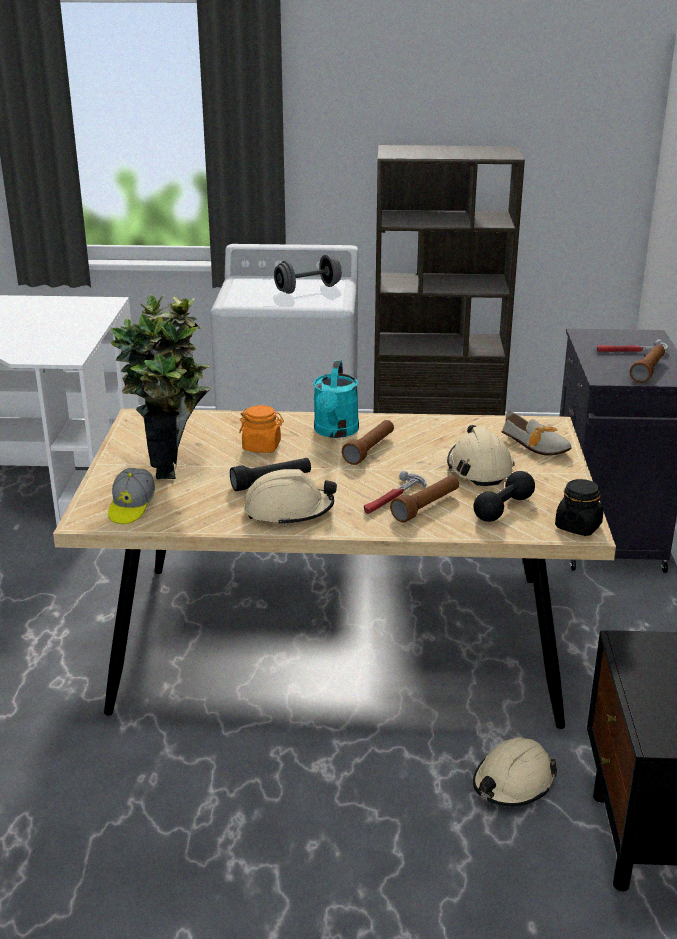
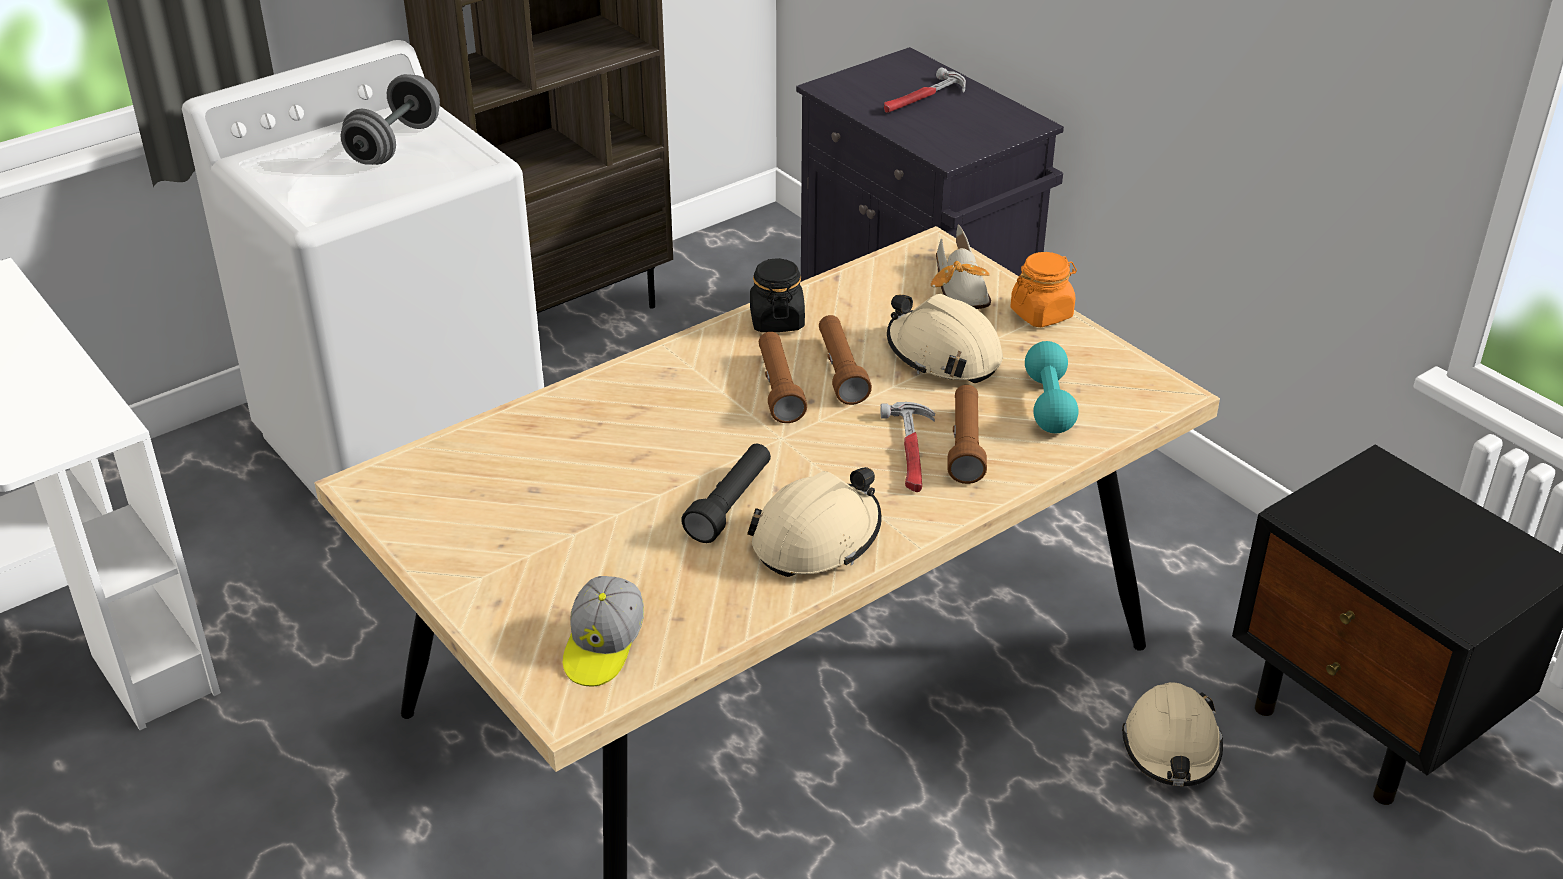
camera: 40 degrees left, 10 degrees up
cap [108,468,155,524] -> cap turned 45 degrees clockwise [563,576,644,687]
potted plant [111,294,211,479] -> none
orange jar [239,405,284,453] -> orange jar moved to [1010,252,1077,327]
turquoise watering can [313,360,359,438] -> none
black dumbbell [473,471,535,522] -> turquoise dumbbell [1025,341,1078,434]
shoe [502,409,572,455] -> shoe turned 75 degrees clockwise [930,224,991,309]
black jar [555,479,604,536] -> black jar moved to [750,258,805,332]
brown flashlight [630,345,665,383] -> brown flashlight moved to [819,315,872,405]

